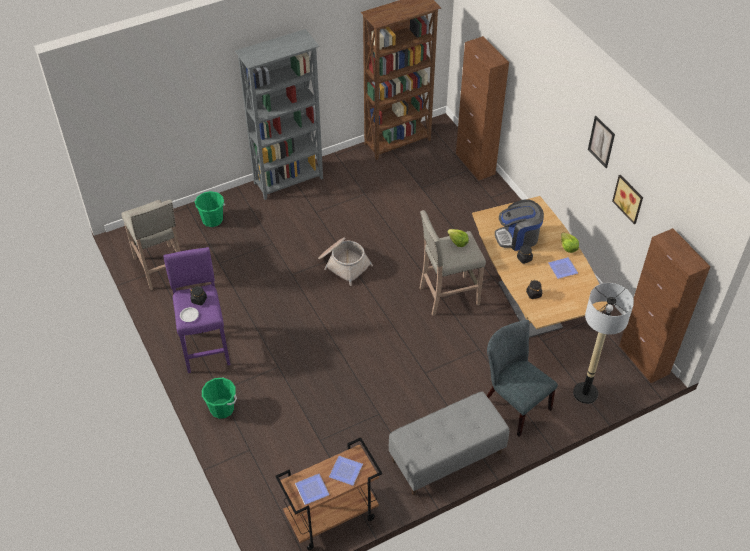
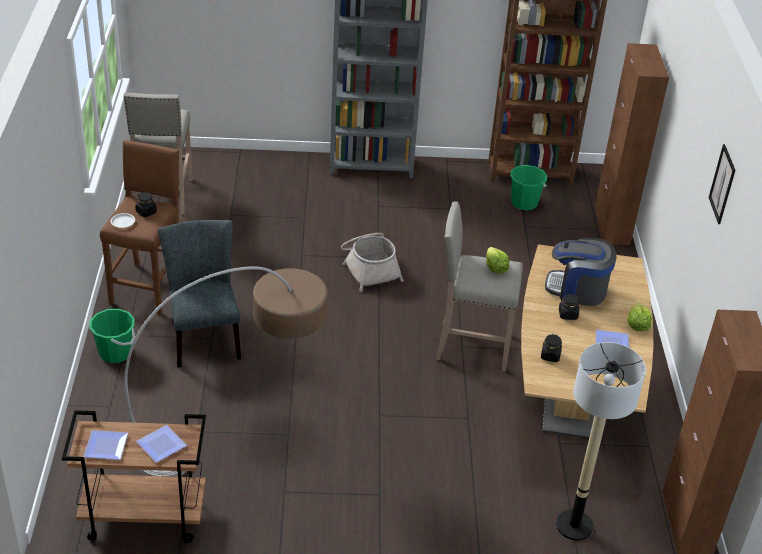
camera: 25 degrees right, 10 degrees down
purple stool [163,247,230,373] -> brown stool [100,140,179,315]
green bucket [195,191,225,227] -> green bucket moved to [510,165,547,210]
grey bench [389,391,509,495] -> none
grey chair [487,319,558,437] -> grey chair moved to [158,220,241,367]
picture [612,175,643,224] -> none
none -> floor lamp [124,266,328,477]

